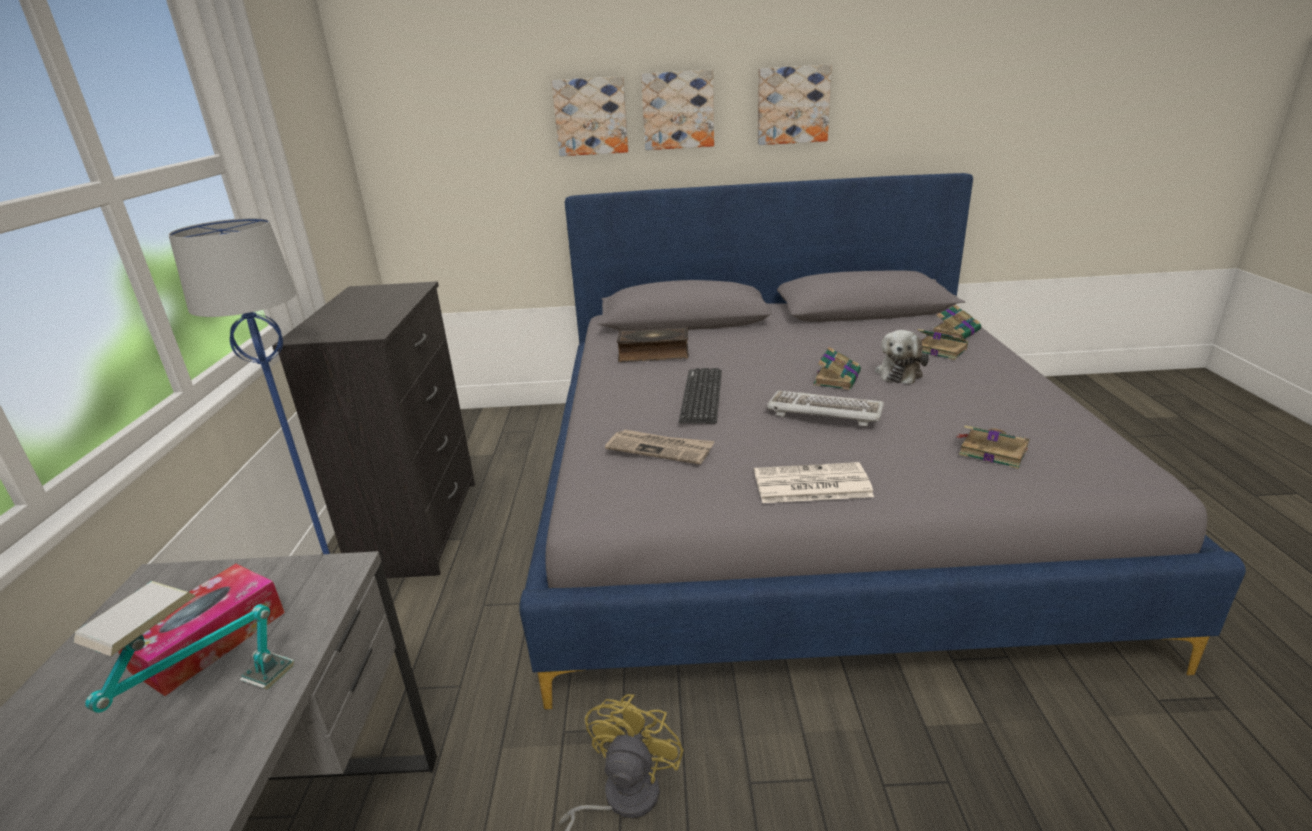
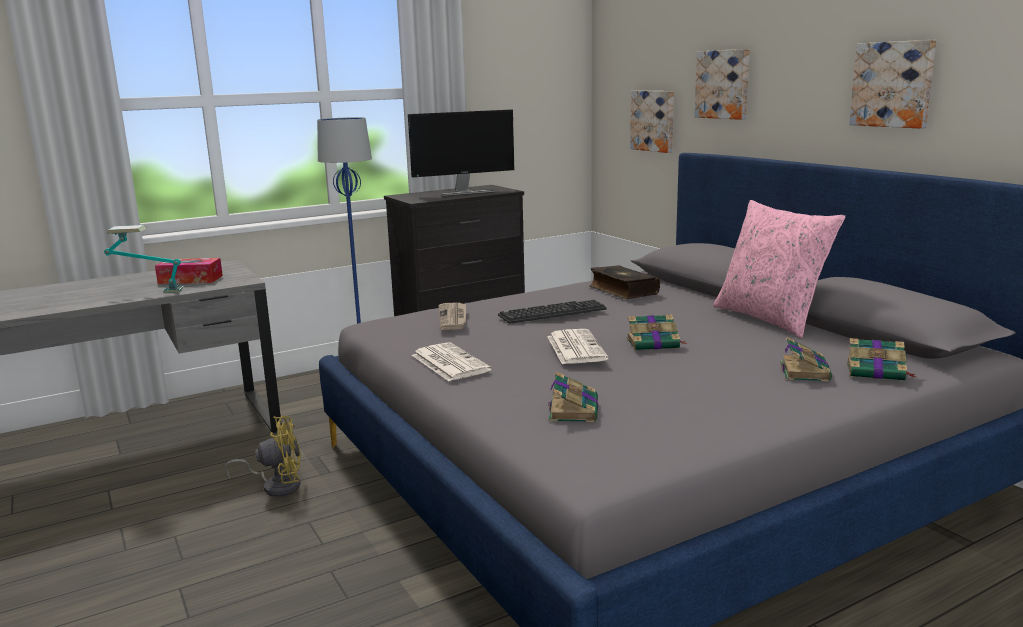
camera: 60 degrees right, 10 degrees down
picture [641,70,714,150] -> picture moved to [630,91,674,153]
keyboard [766,390,884,426] -> newspaper [547,329,608,364]
plush toy [875,330,929,384] -> none
none -> monitor [408,110,514,196]
none -> pink pillow [713,200,845,338]

